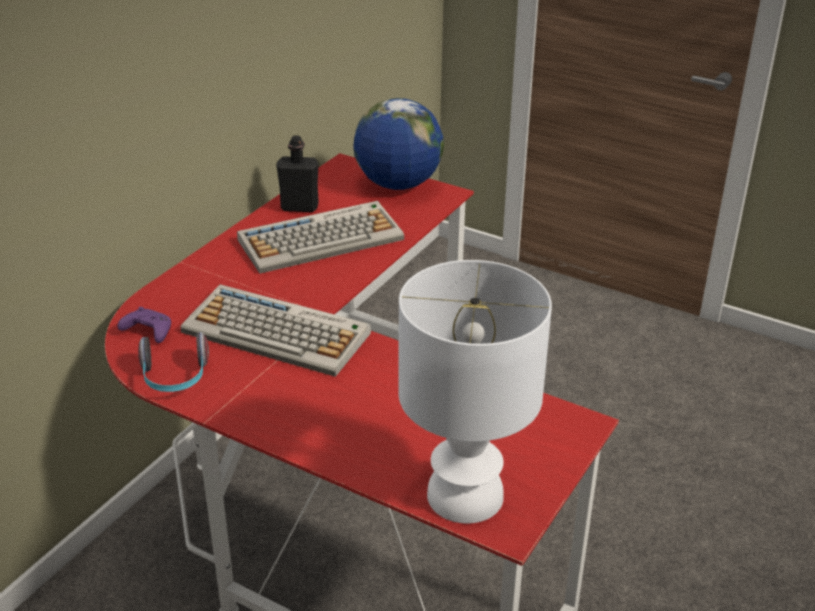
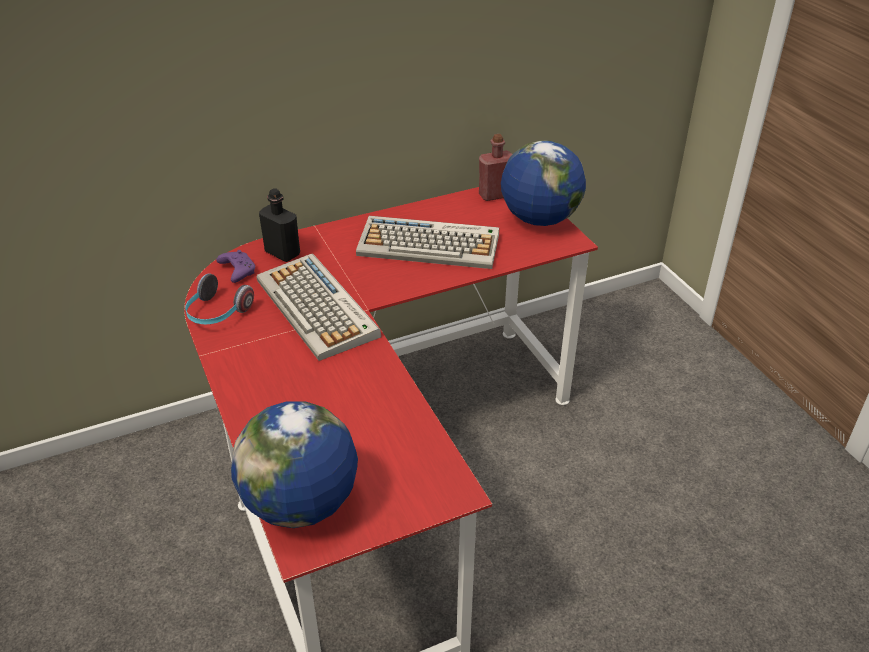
camera: 35 degrees right, 5 degrees up
black bottle [276,136,319,212] -> black bottle moved to [259,188,300,262]
white table lamp [398,260,552,524] -> globe [231,401,358,528]
none -> red bottle [479,134,512,201]

